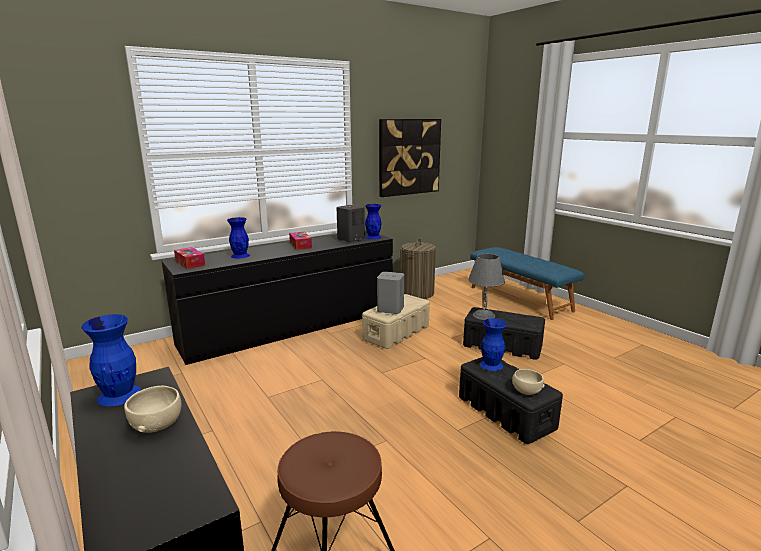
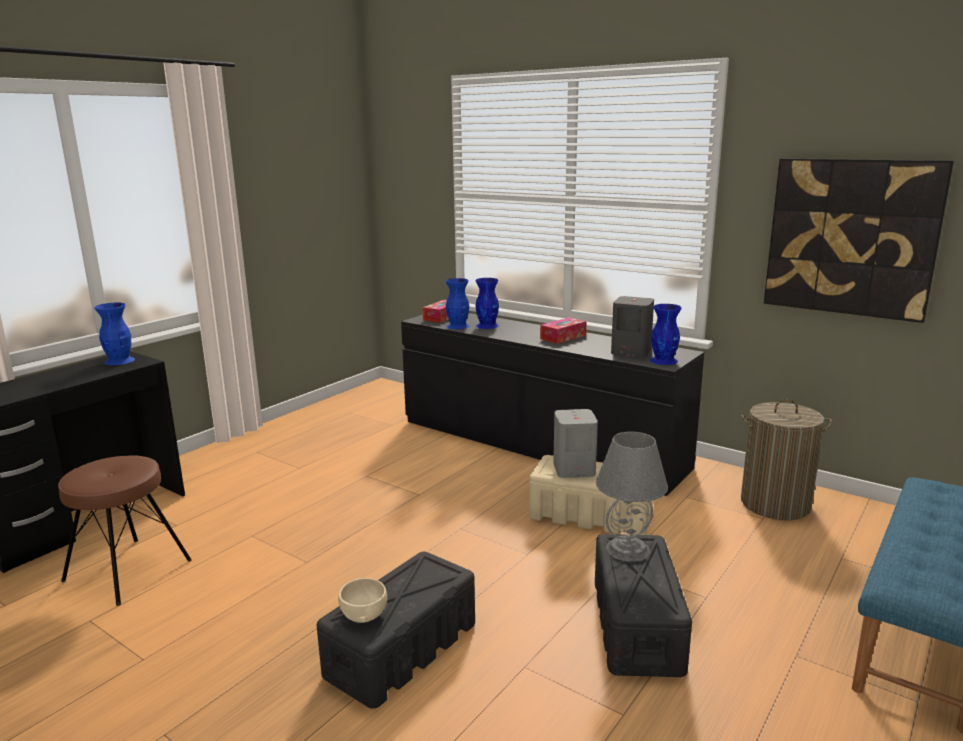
camera: 70 degrees right, 0 degrees up
beige bowl [124,386,181,433] -> none
blue vase [480,318,507,371] -> blue vase moved to [445,278,470,329]

